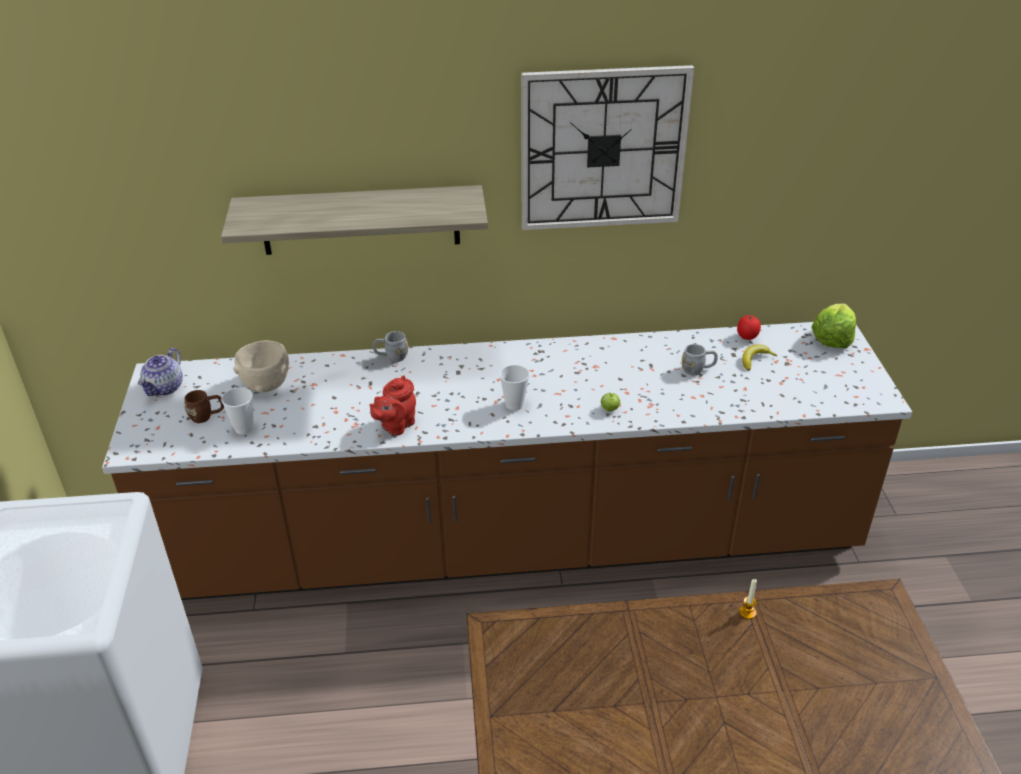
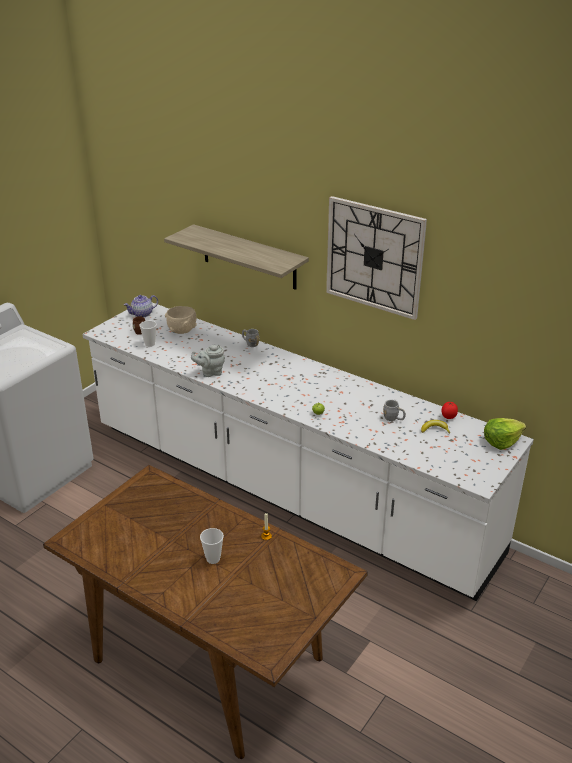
camera: 40 degrees right, 5 degrees down
brown counter [102,322,912,600] -> white counter [83,303,534,601]
red teapot [370,375,416,436] -> grey teapot [191,345,225,377]
cup [499,365,530,411] -> cup moved to [200,528,224,564]

